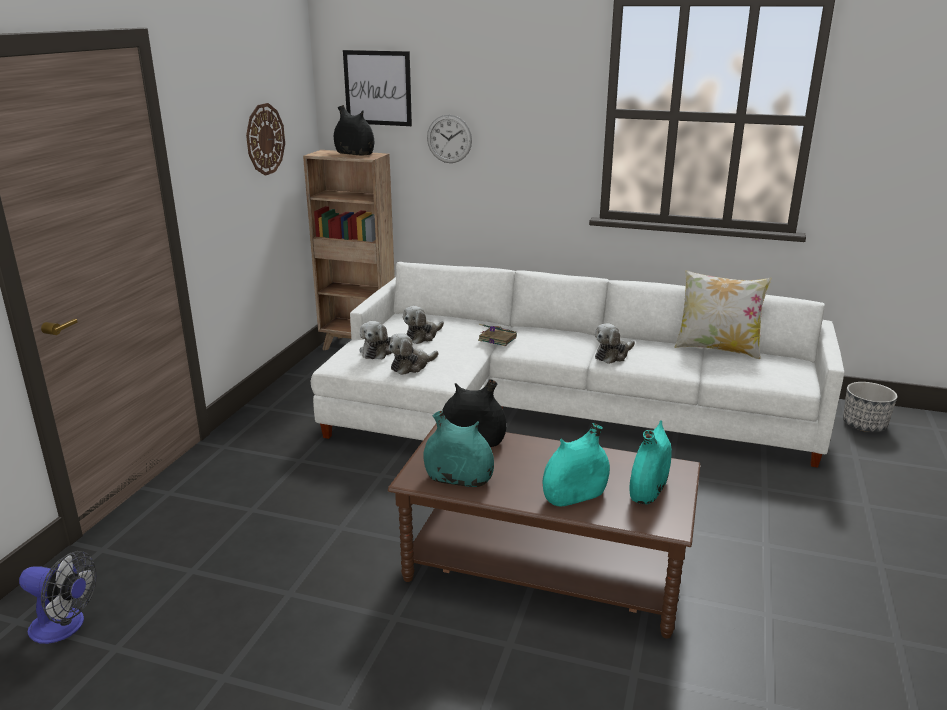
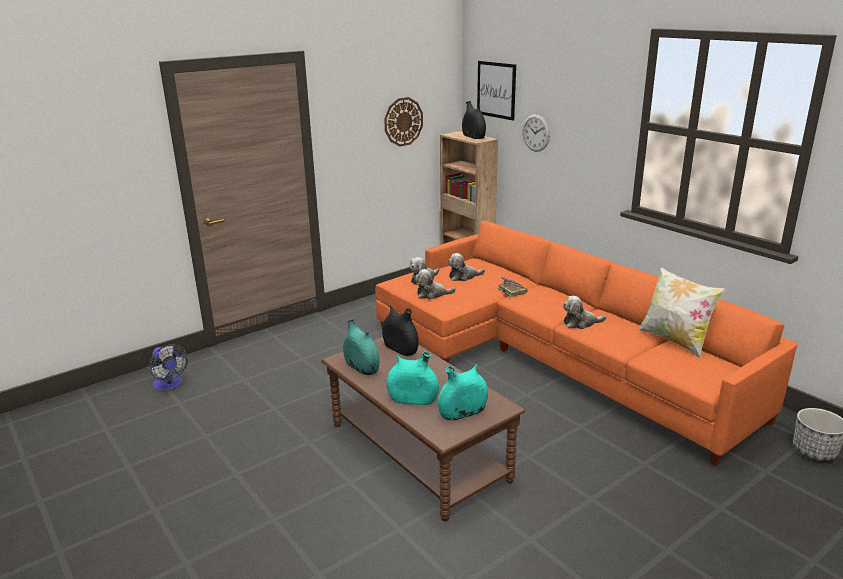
camera: 35 degrees right, 0 degrees up
white sofa [311,262,844,467] -> orange sofa [375,221,797,466]

